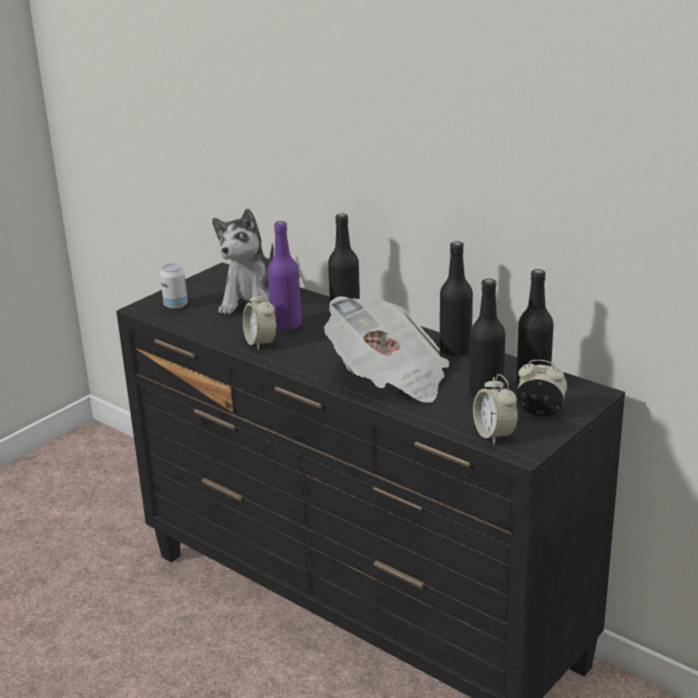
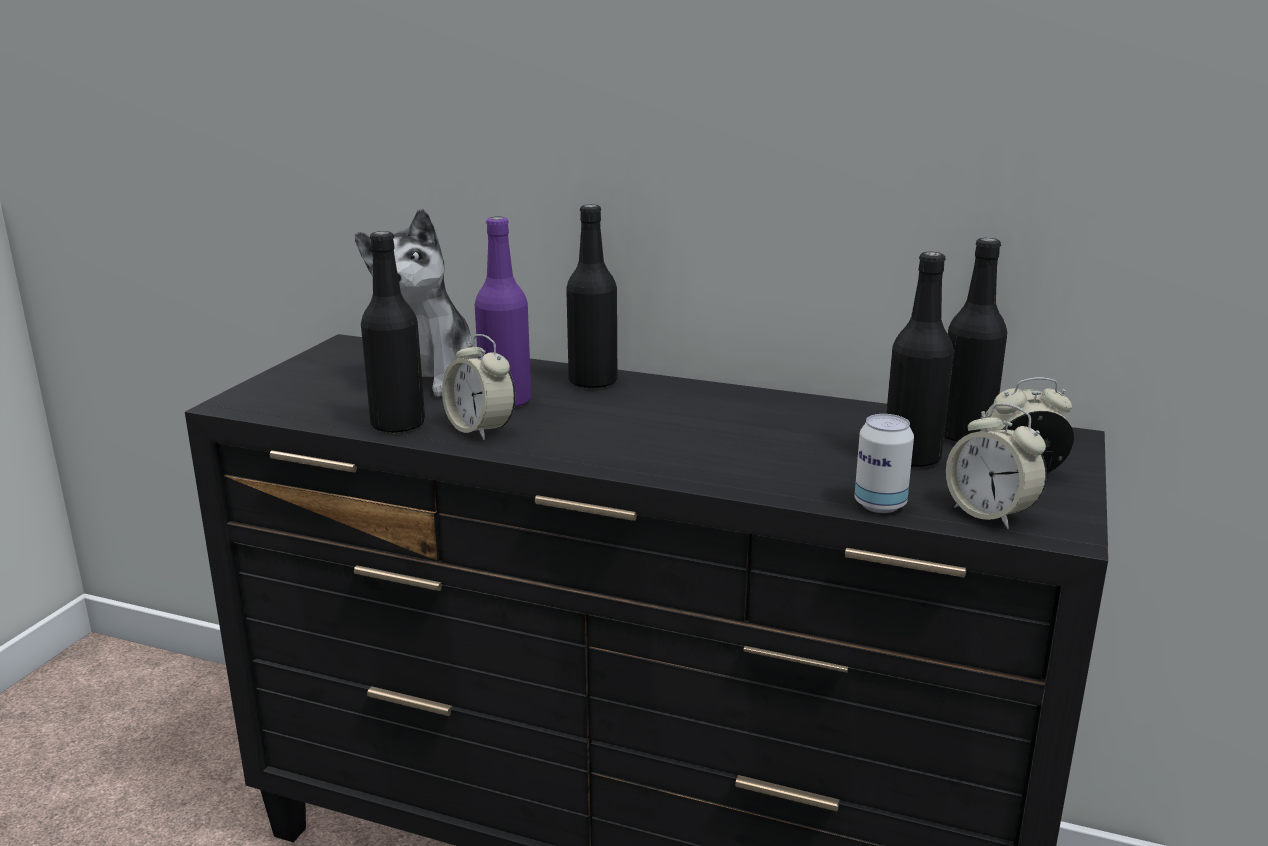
camera: 20 degrees left, 5 degrees down
can [160,264,188,309] -> can moved to [854,414,914,513]
newspaper [324,296,450,403] -> none
black bottle [440,241,473,356] -> black bottle moved to [361,231,425,434]

